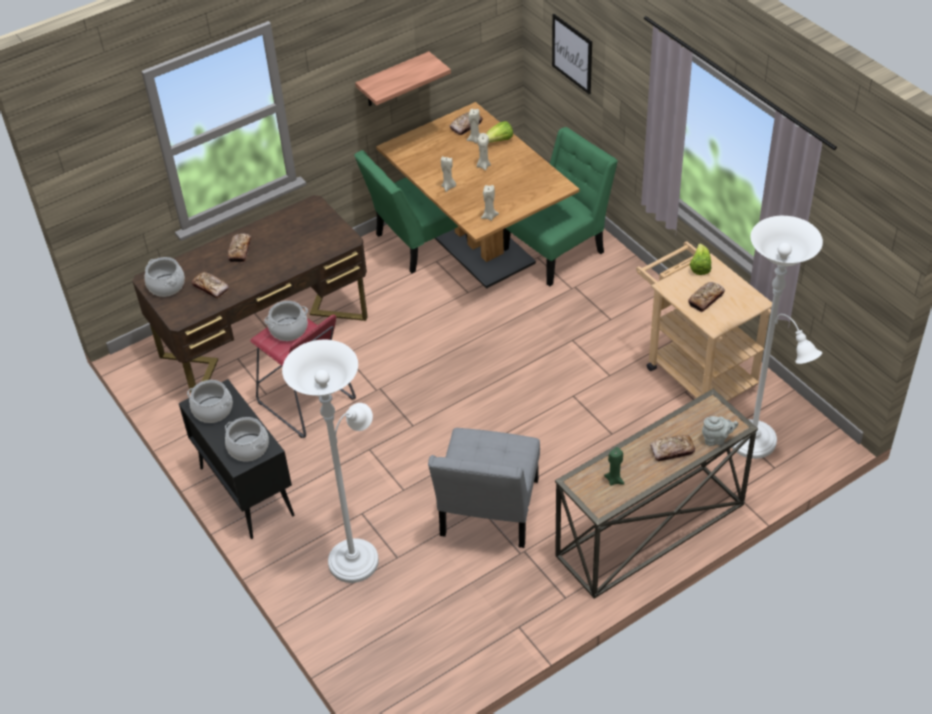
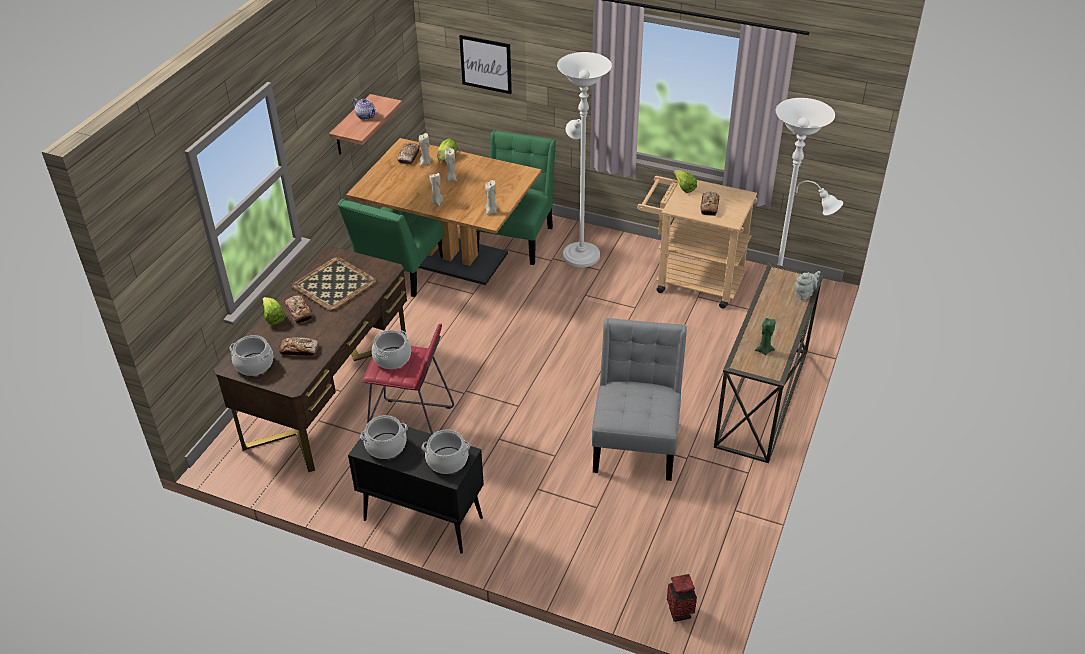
camera: 35 degrees left, 5 degrees down
white floor lamp [282,340,379,583] -> white floor lamp moved to [557,52,612,268]
grey chair [428,428,540,548] -> grey chair turned 150 degrees counterclockwise [592,318,687,481]
bread [650,435,695,461] -> none
none -> lettuce [263,297,285,325]
none -> tray [292,257,377,312]
none -> teapot [353,98,376,120]
none -> vase [667,574,697,622]

